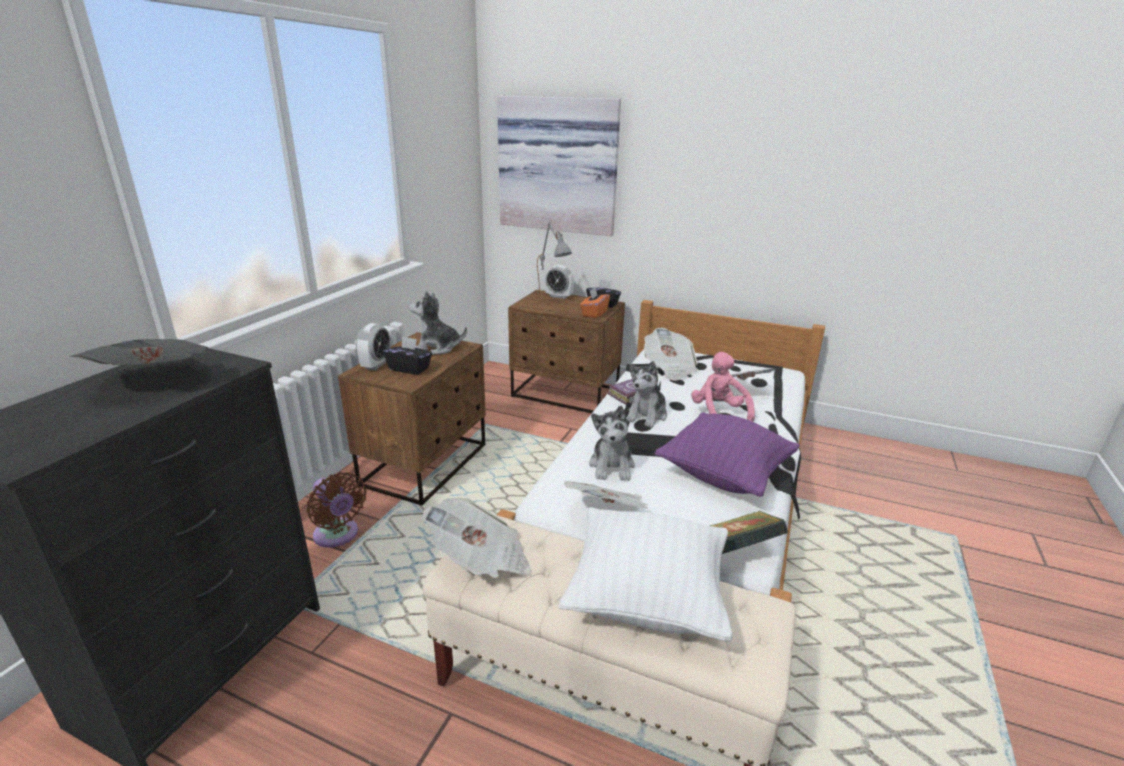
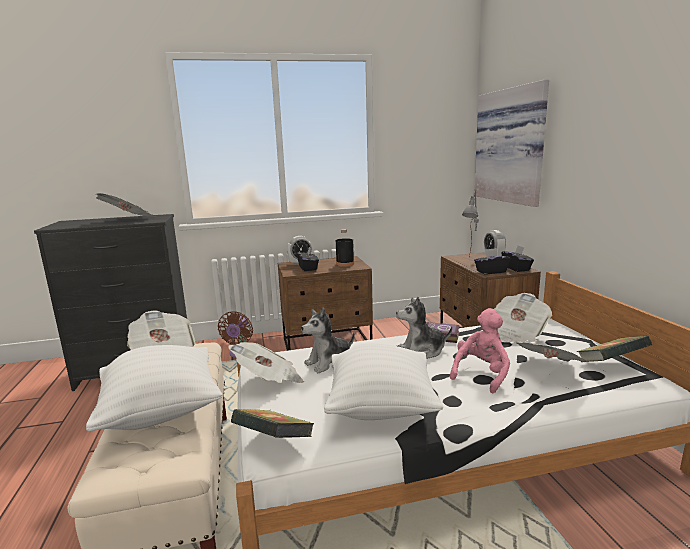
camera: 55 degrees right, 10 degrees down
plush toy [409,291,467,355] -> black bottle [336,229,354,267]
orange tissue box [580,287,610,318] -> black tissue box [474,248,510,274]
purple pillow [654,412,800,497] -> white pillow [324,343,443,420]
none -> book [577,336,652,362]

